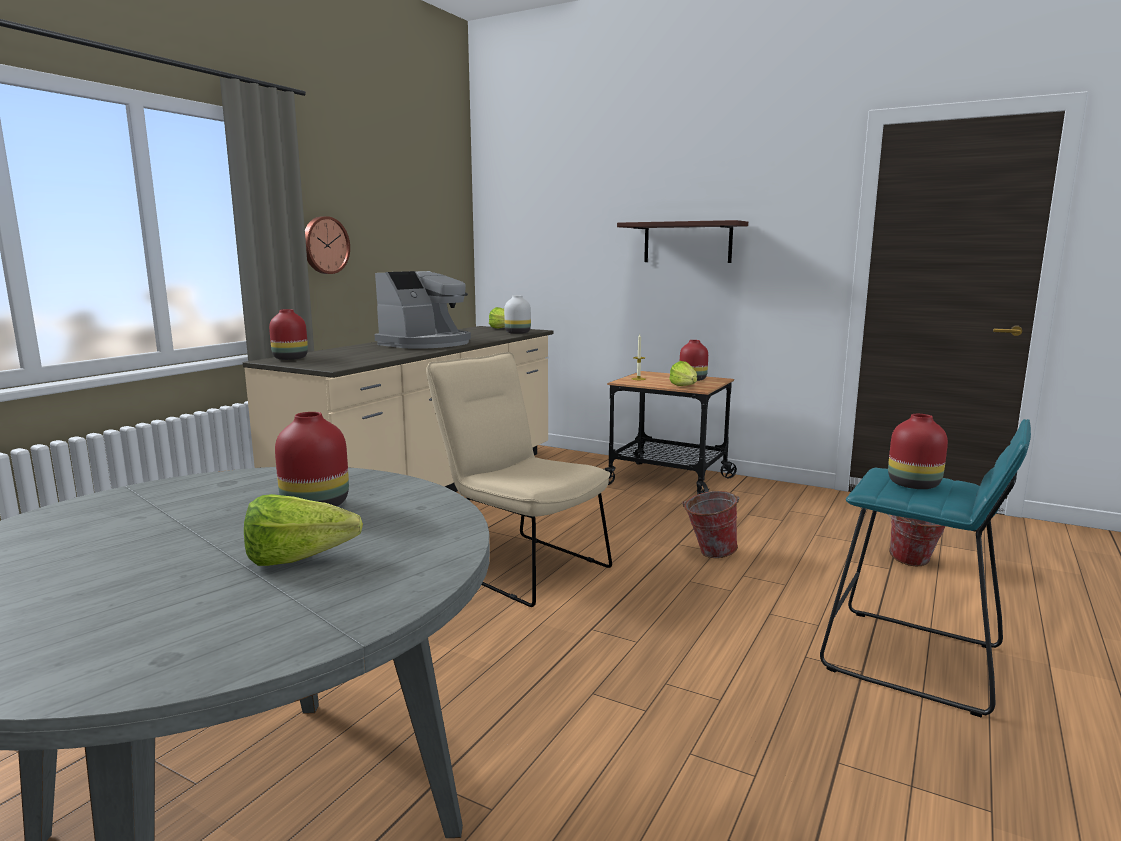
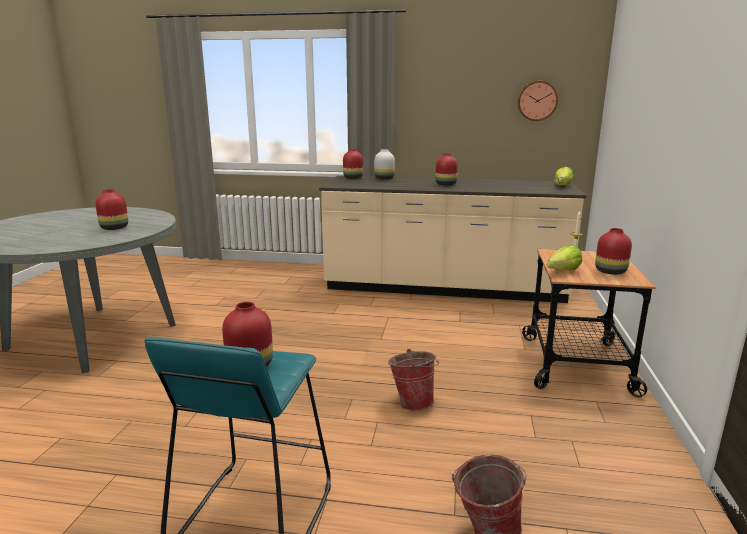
camera: 70 degrees right, 5 degrees up
lettuce [244,494,363,566] -> none
wall clock [305,216,350,274] -> wall clock moved to [518,81,558,121]
coffee machine [375,271,471,349] -> red vase [436,153,458,186]
beige chair [426,352,612,607] -> none
white vase [504,295,531,334] -> white vase moved to [374,149,395,180]
shelf [617,220,748,263] -> none

